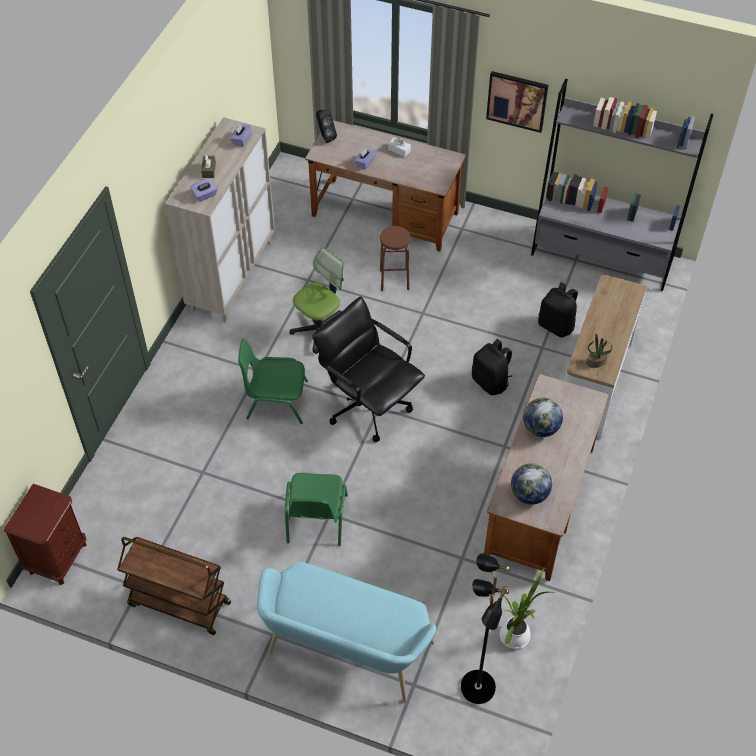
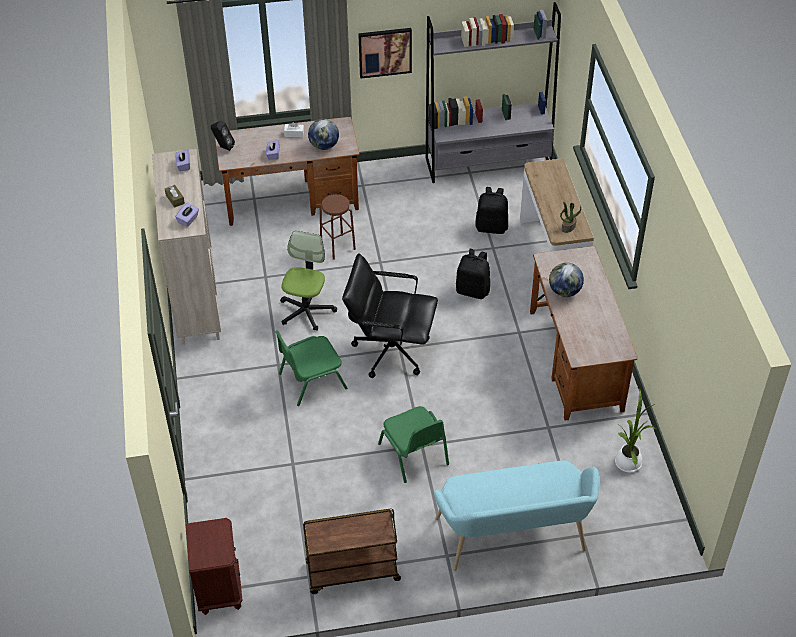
camera: 30 degrees left, 5 degrees down
black floor lamp [461,553,510,704] -> none
globe [511,463,552,505] -> globe moved to [308,119,339,150]

